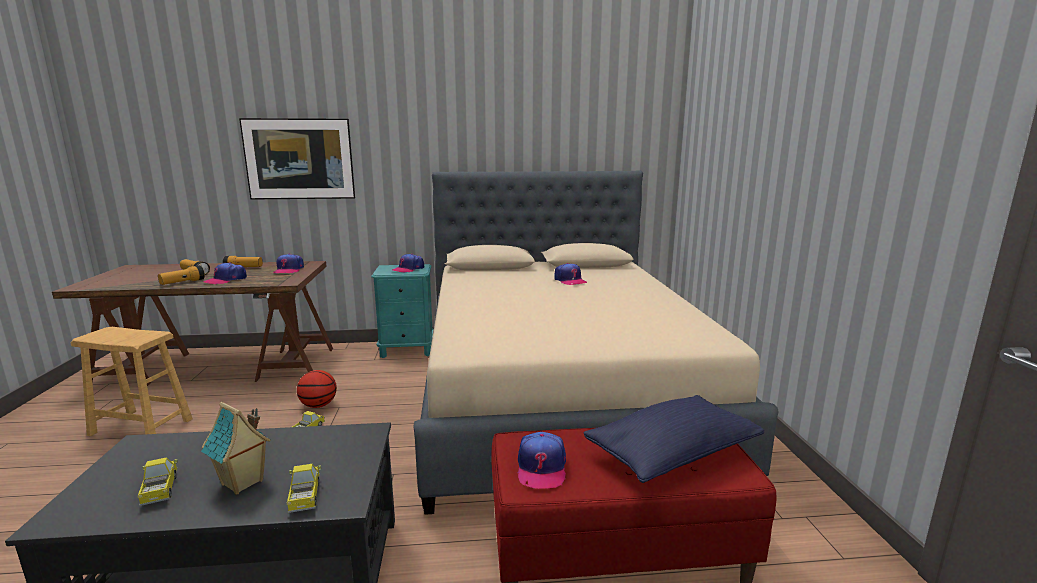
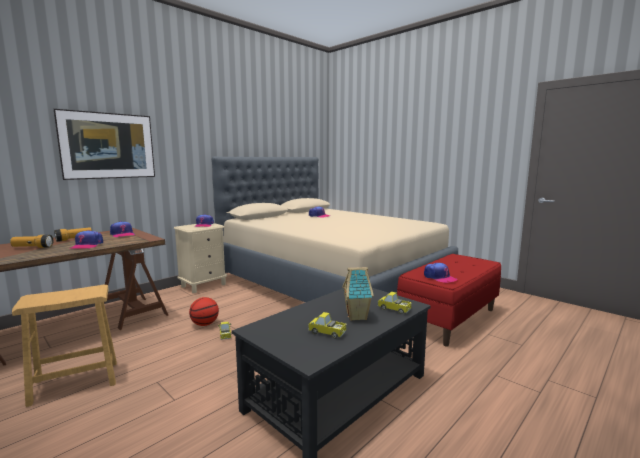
camera: 40 degrees left, 5 degrees down
flashlight [158,265,205,285] -> none
turquoise nightstand [371,264,433,358] -> beige nightstand [174,223,227,293]
blue pillow [583,395,764,483] -> none

